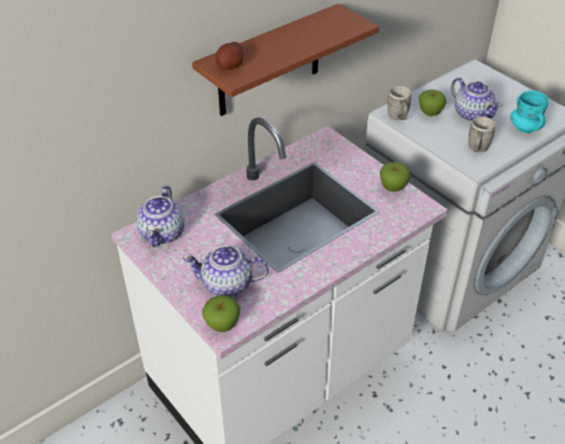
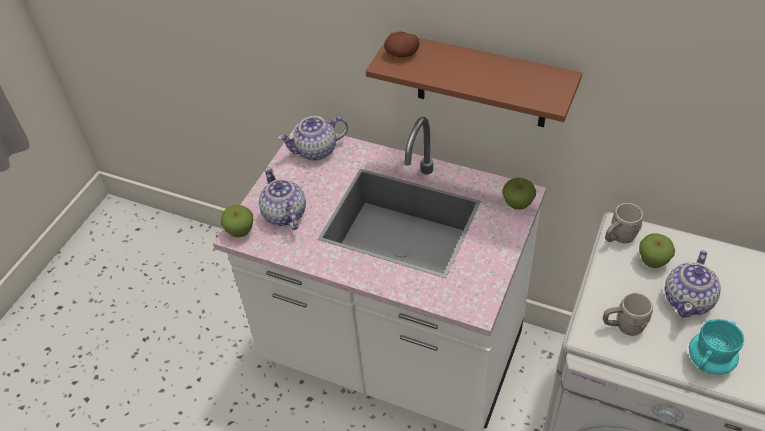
camera: 65 degrees right, 5 degrees up
apple [380,162,411,192] -> apple moved to [502,178,536,210]

